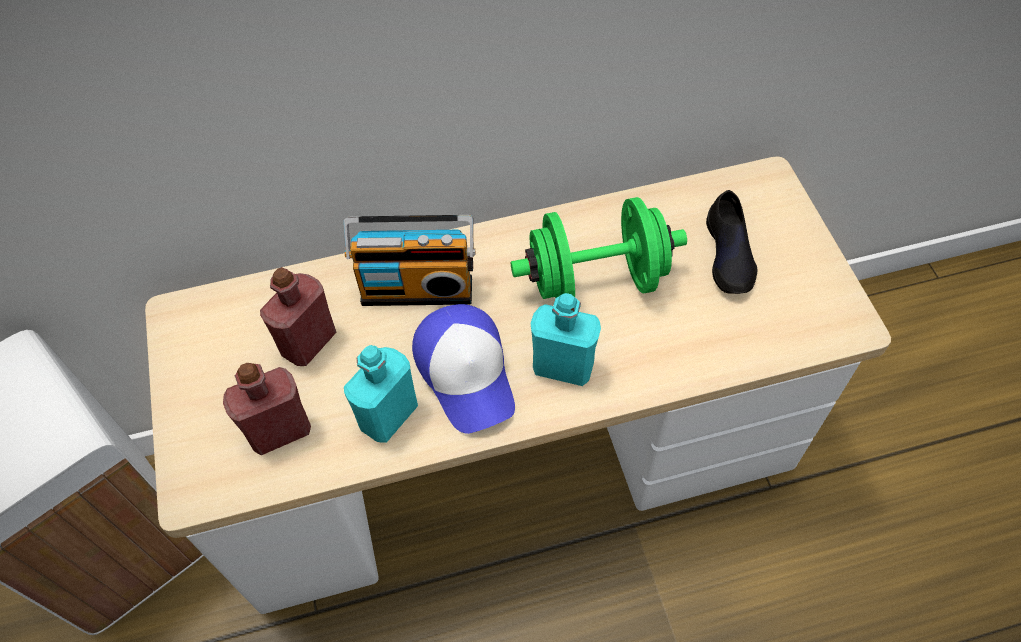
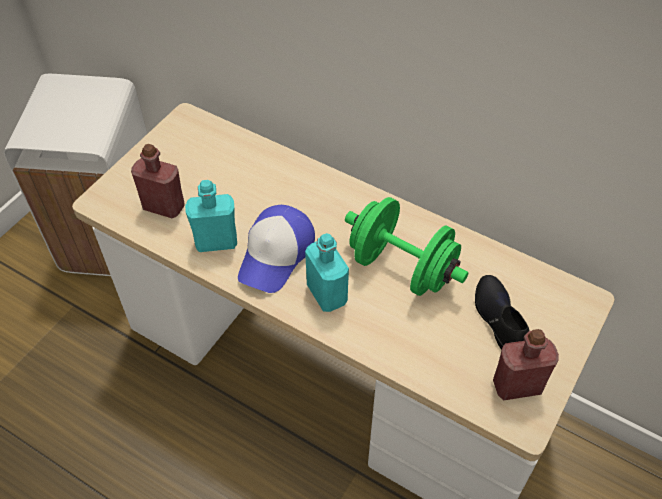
camera: 45 degrees right, 5 degrees down
red bottle [260,267,337,366] -> red bottle moved to [493,329,559,400]
radio [344,215,475,306] -> none
black shoe [706,190,757,294] -> black shoe turned 120 degrees clockwise [475,275,529,350]

